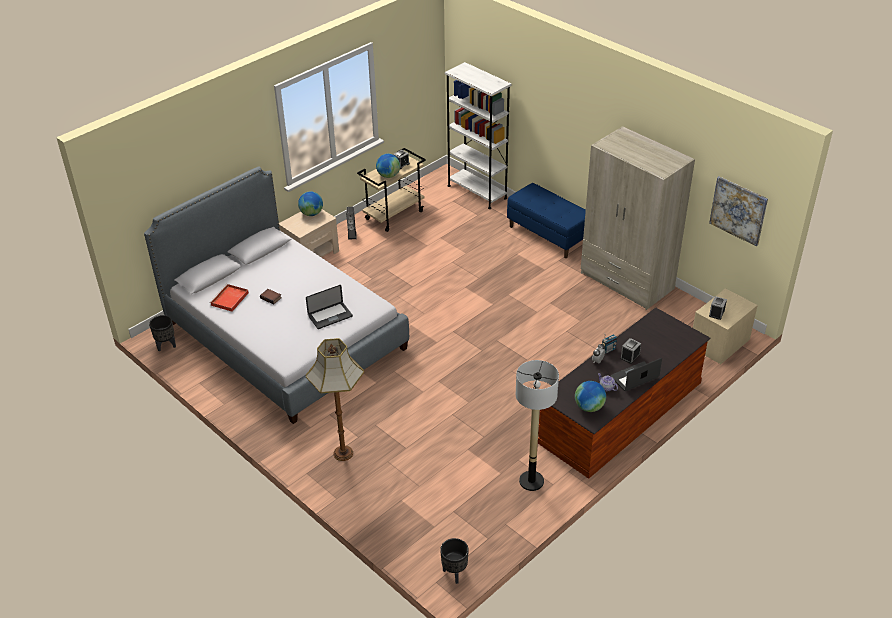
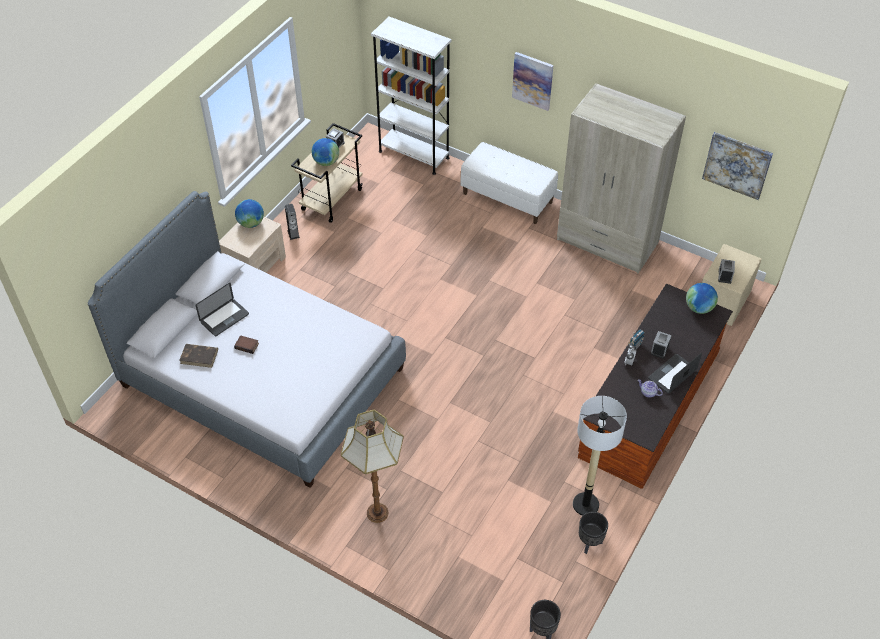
camera: 15 degrees left, 10 degrees up
black planter [149,315,176,352] -> black planter moved to [579,512,608,554]
red tray [209,284,249,312] -> brown book [179,344,218,368]
laptop [306,285,353,329] -> laptop moved to [195,283,249,336]
blue bench [507,183,586,258] -> white bench [461,142,558,224]
globe [575,381,606,412] -> globe moved to [686,283,718,314]
none -> picture [512,52,554,111]

